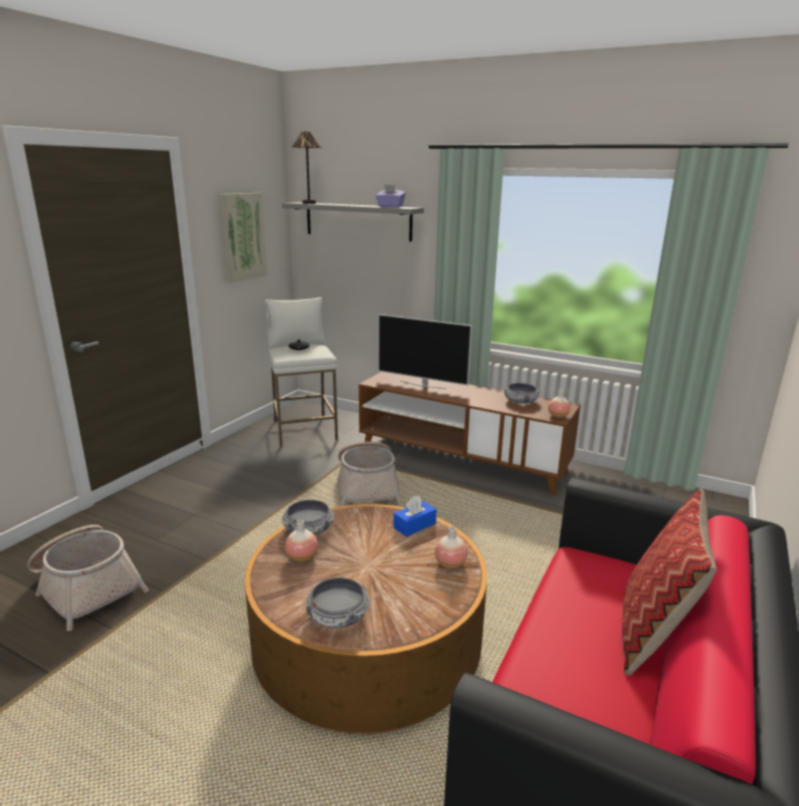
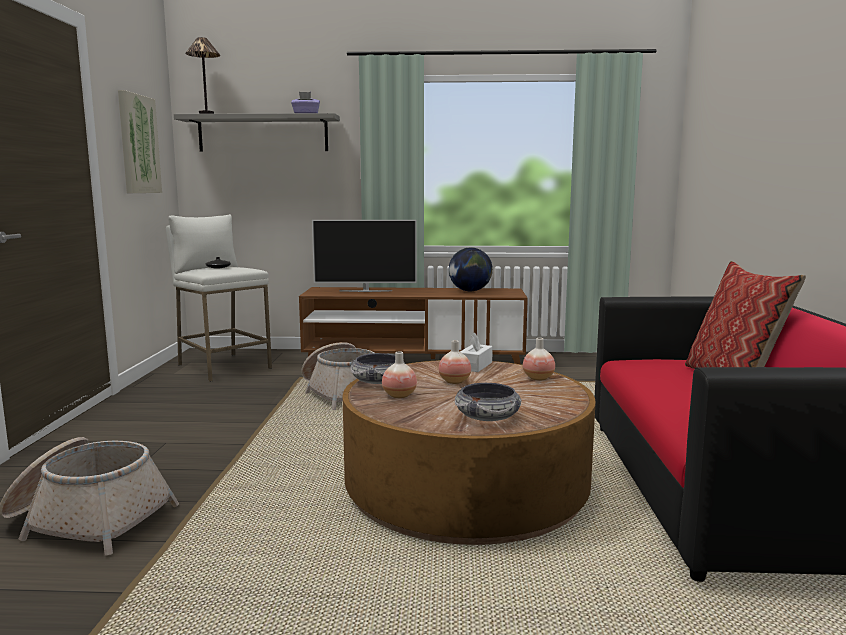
camera: 25 degrees left, 10 degrees down
blue tissue box [393,495,437,537] -> white tissue box [460,332,493,372]
bowl [504,383,540,404] -> globe [449,247,493,291]
vase [548,390,570,418] -> vase moved to [439,340,471,384]

